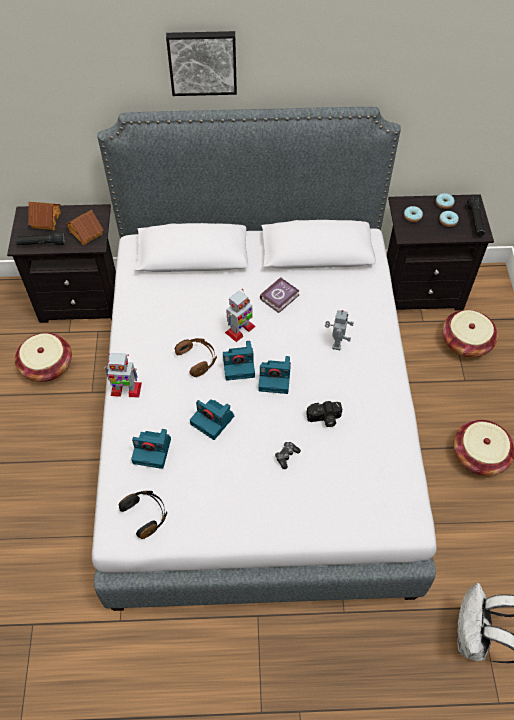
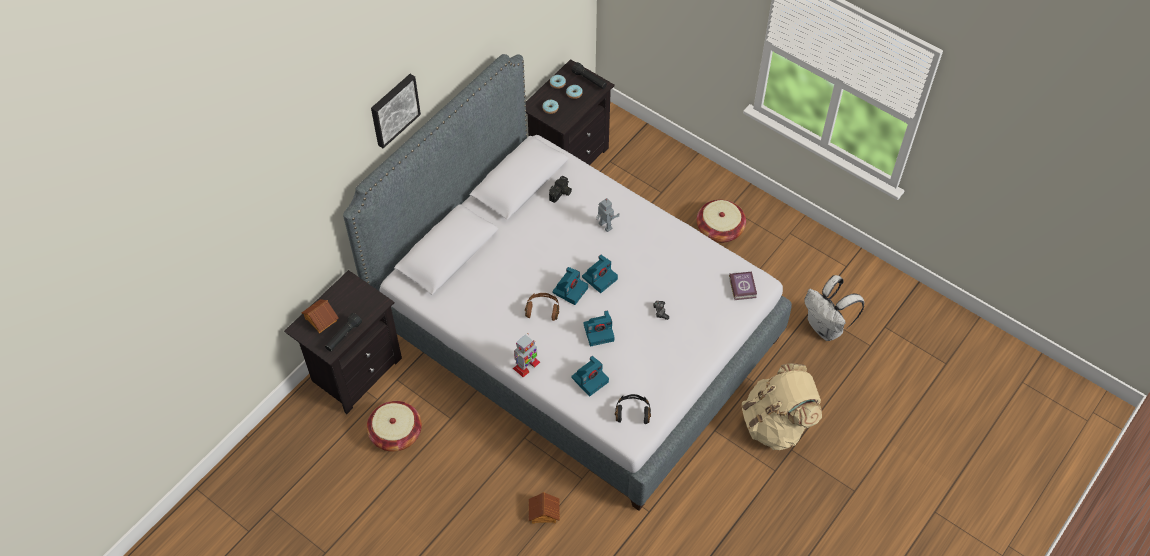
camera: 50 degrees left, 0 degrees up
toy house [65,210,103,245] -> toy house moved to [529,492,560,524]
toy robot [225,289,256,342] -> none
book [260,277,299,313] -> book moved to [729,272,757,300]
camera [306,401,342,427] -> camera moved to [549,176,572,203]
basket [442,310,498,357] -> none
none -> beige backpack [742,363,822,450]

